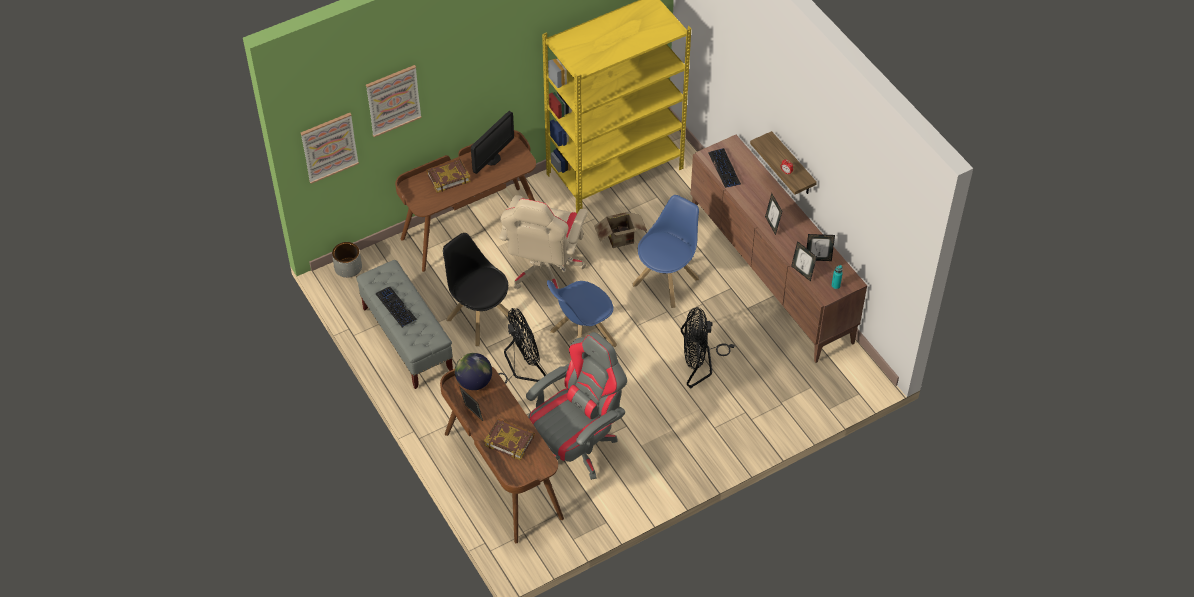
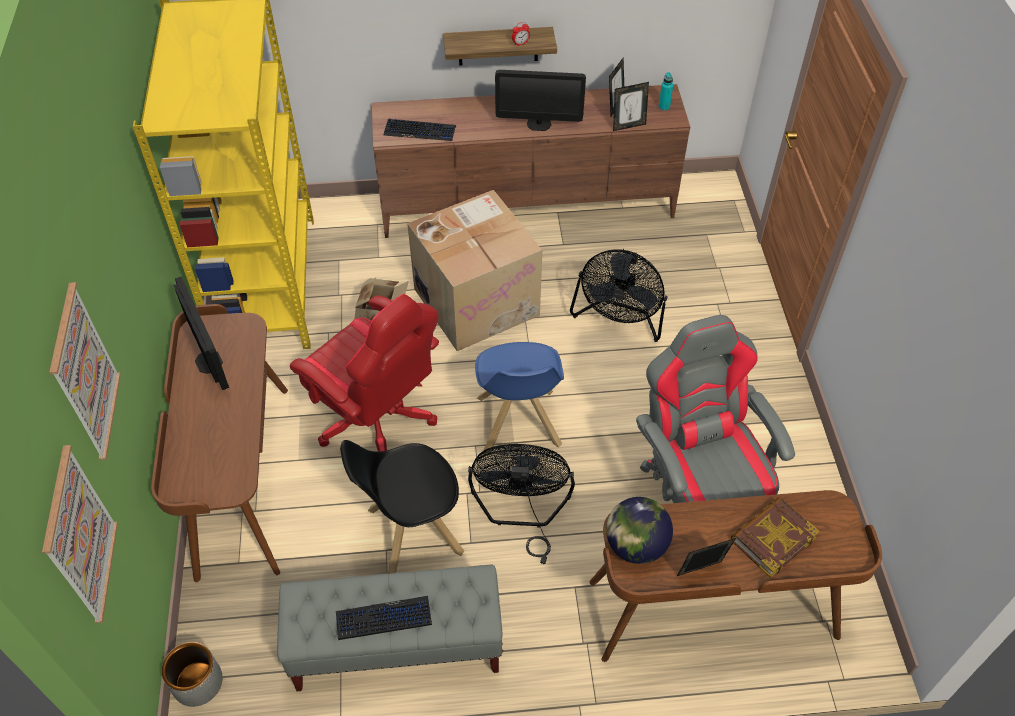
camera: 65 degrees left, 0 degrees up
book [426,158,471,193] -> none
beige office chair [499,195,588,299] -> red office chair [290,294,439,452]
blue chair [632,195,699,308] -> cardboard box [407,190,542,351]
picture frame [765,193,782,235] -> monitor [495,70,586,131]

